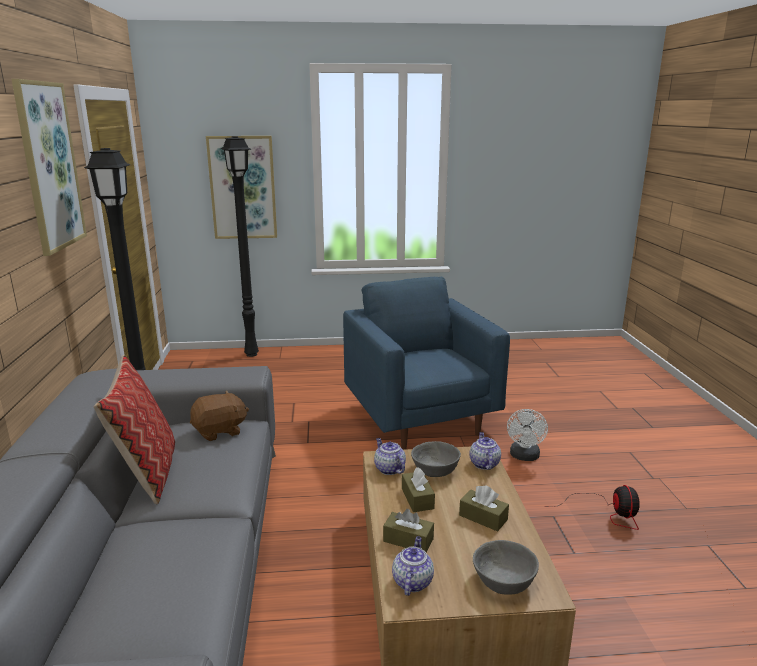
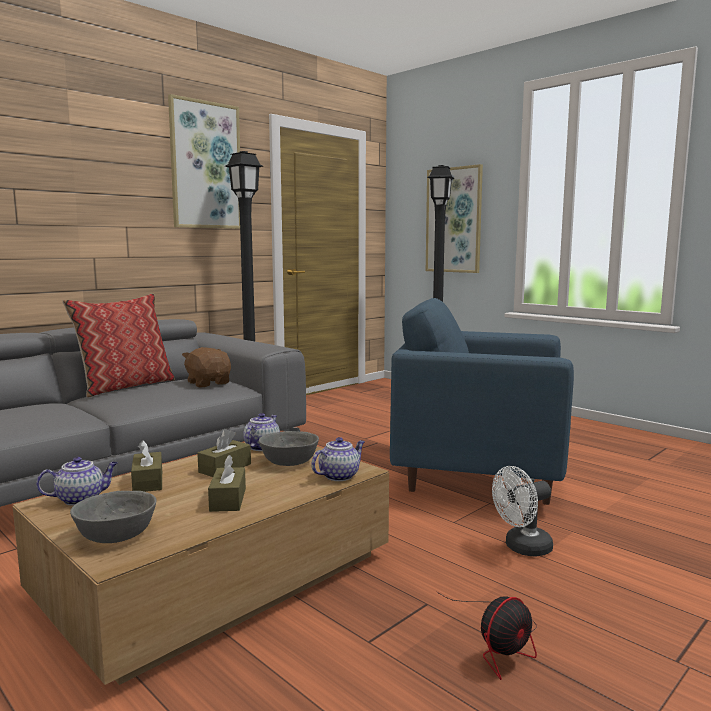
camera: 50 degrees right, 10 degrees down
brown plush toy [190,390,249,441] -> brown plush toy turned 150 degrees counterclockwise [182,347,231,387]
blue armchair [343,277,510,450] -> blue armchair turned 105 degrees counterclockwise [390,298,574,505]

